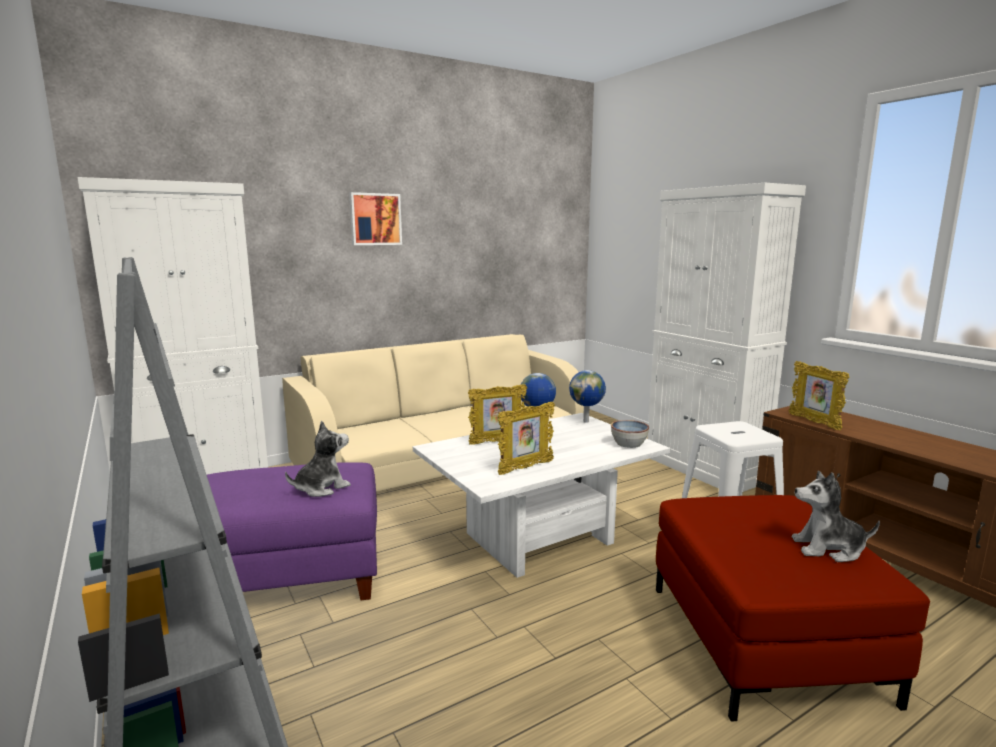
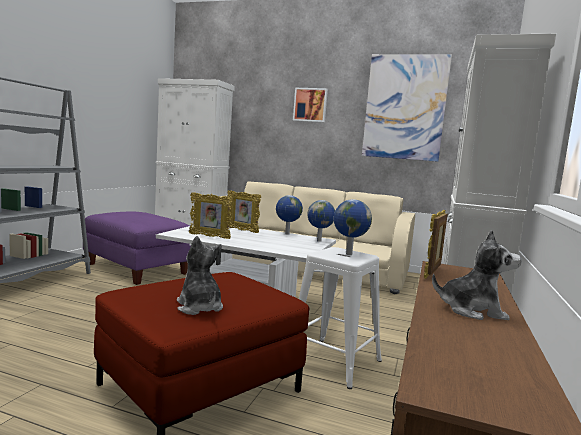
camera: 50 degrees right, 5 degrees down
plush toy [285,421,351,497] -> plush toy moved to [432,230,522,320]
bowl [611,420,649,448] -> none
none -> globe [334,199,372,255]
none -> picture [362,54,452,162]

